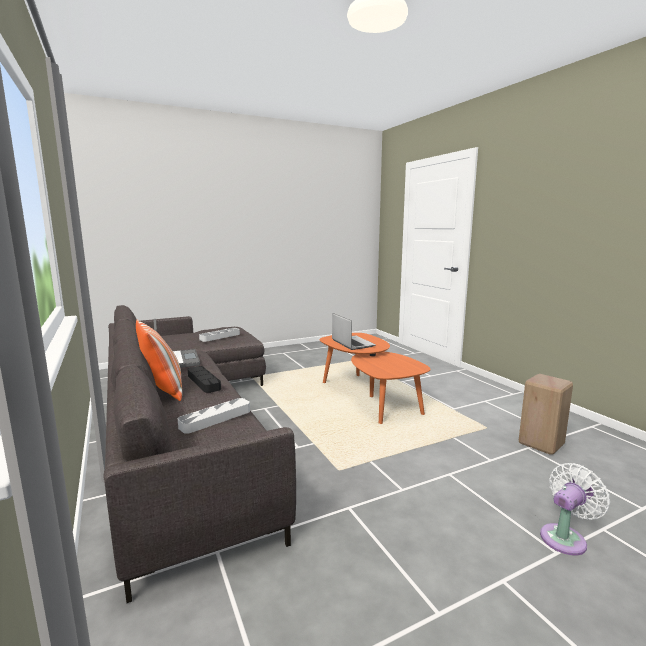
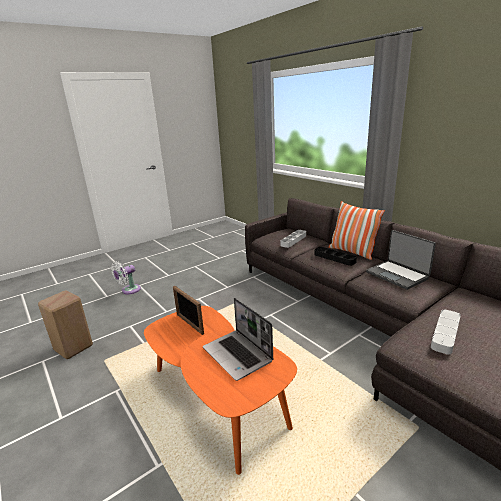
camera: 170 degrees right, 10 degrees up
none -> picture frame [173,286,204,335]

